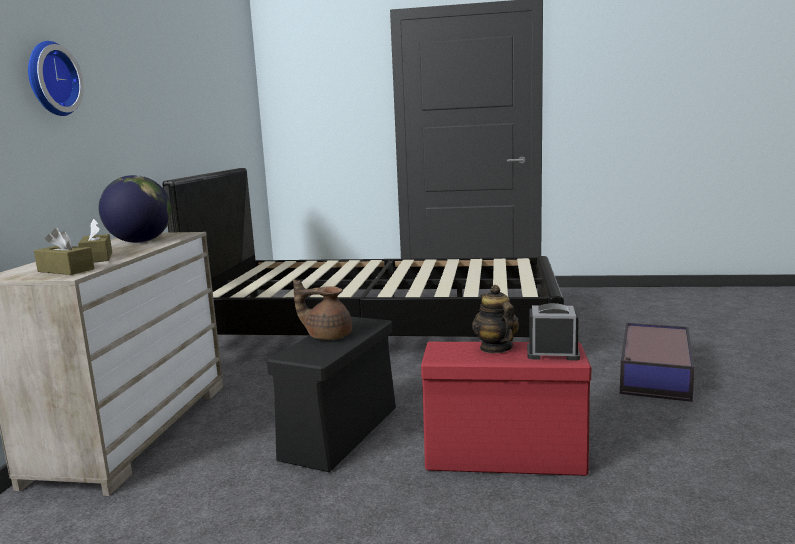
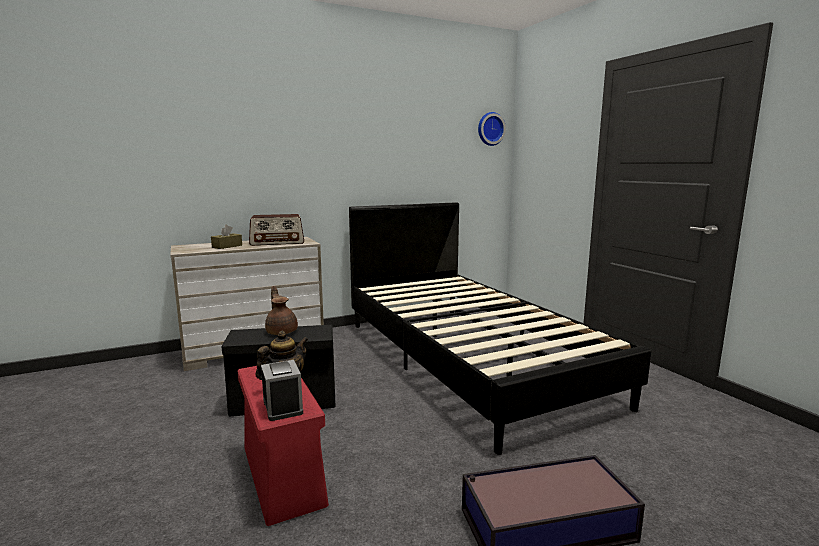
camera: 55 degrees right, 0 degrees up
wall clock [28,41,84,116] -> wall clock moved to [478,112,506,146]
brown tissue box [34,228,94,275] -> none
globe [99,175,171,243] -> radio [249,214,304,246]

